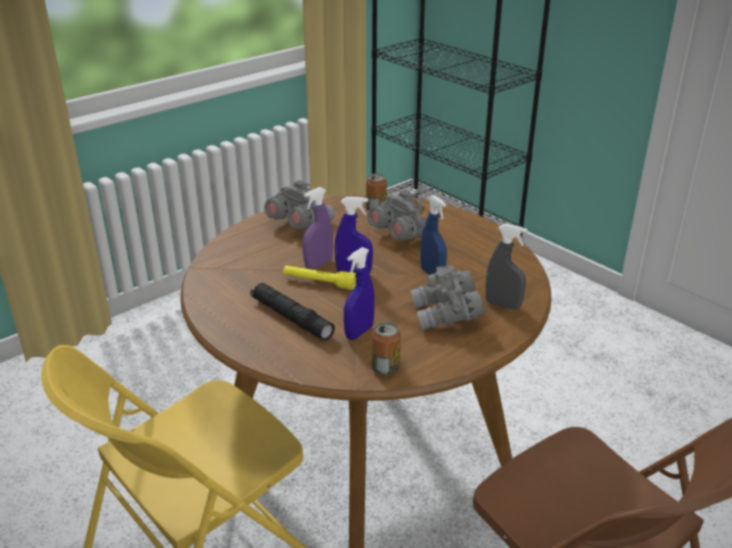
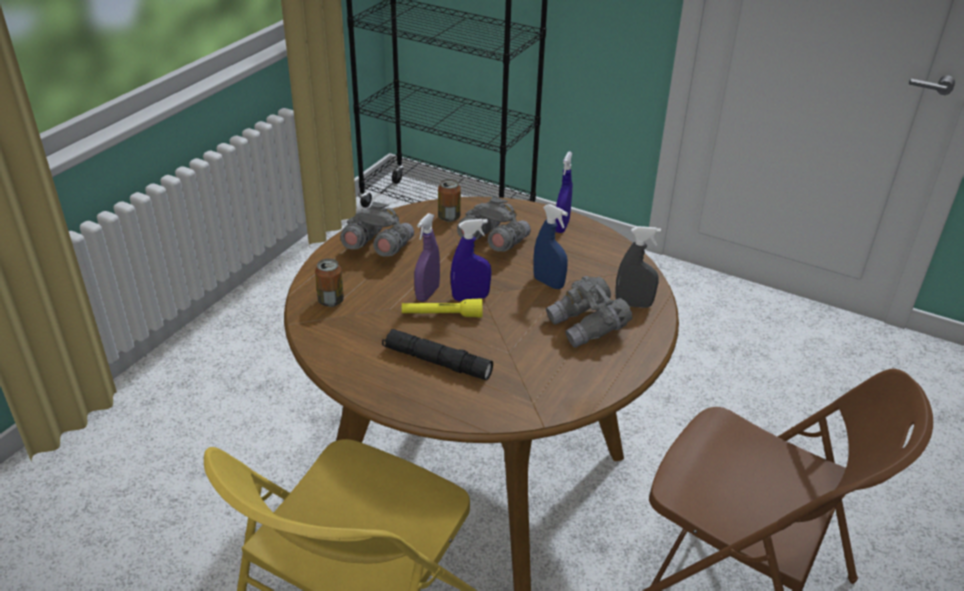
camera: 20 degrees left, 5 degrees up
blue spray bottle [344,247,374,340] -> blue spray bottle moved to [555,151,573,233]
can [371,322,401,375] -> can moved to [315,258,344,307]

